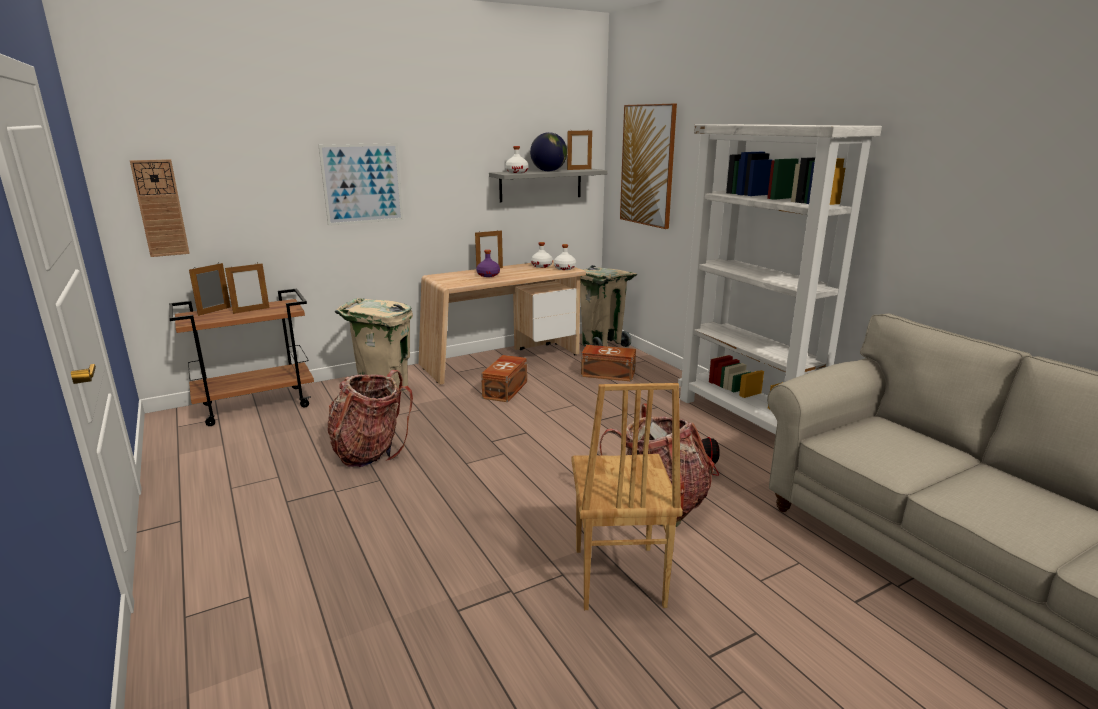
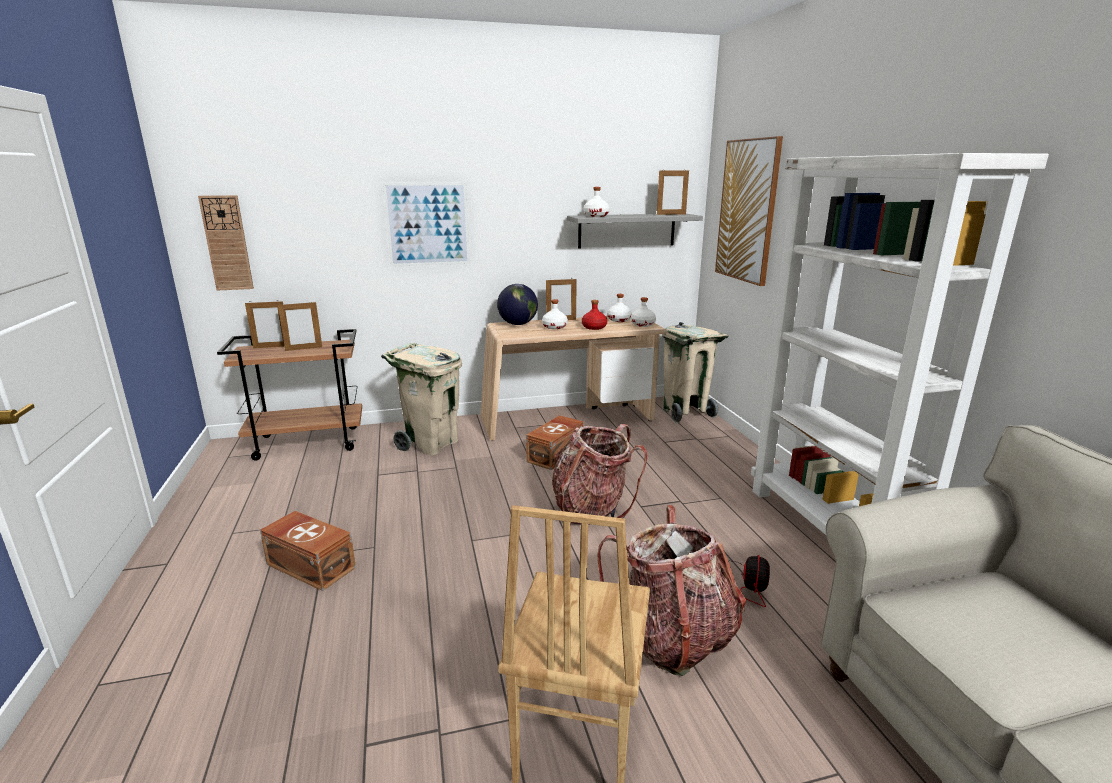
camera: 15 degrees right, 0 degrees up
picture frame [189,263,231,316] -> picture frame turned 150 degrees counterclockwise [245,301,285,348]
backpack [328,370,413,467] -> backpack moved to [552,424,647,525]
purple bottle [476,250,500,277] -> white bottle [542,299,568,329]
globe [530,132,567,171] -> globe moved to [497,284,538,325]
brown storage box [581,345,636,382] -> brown storage box moved to [260,511,356,591]
none -> red bottle [582,300,607,330]

